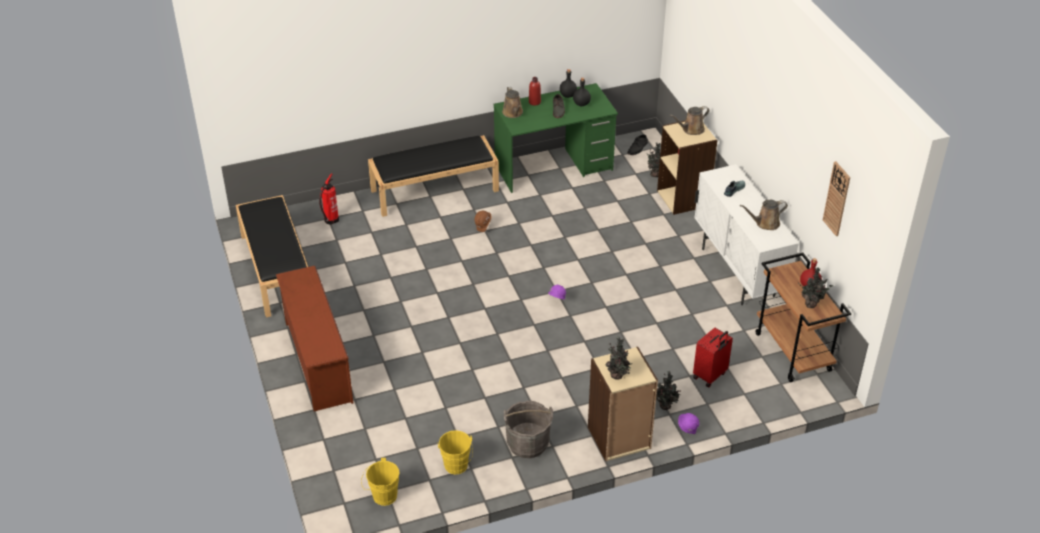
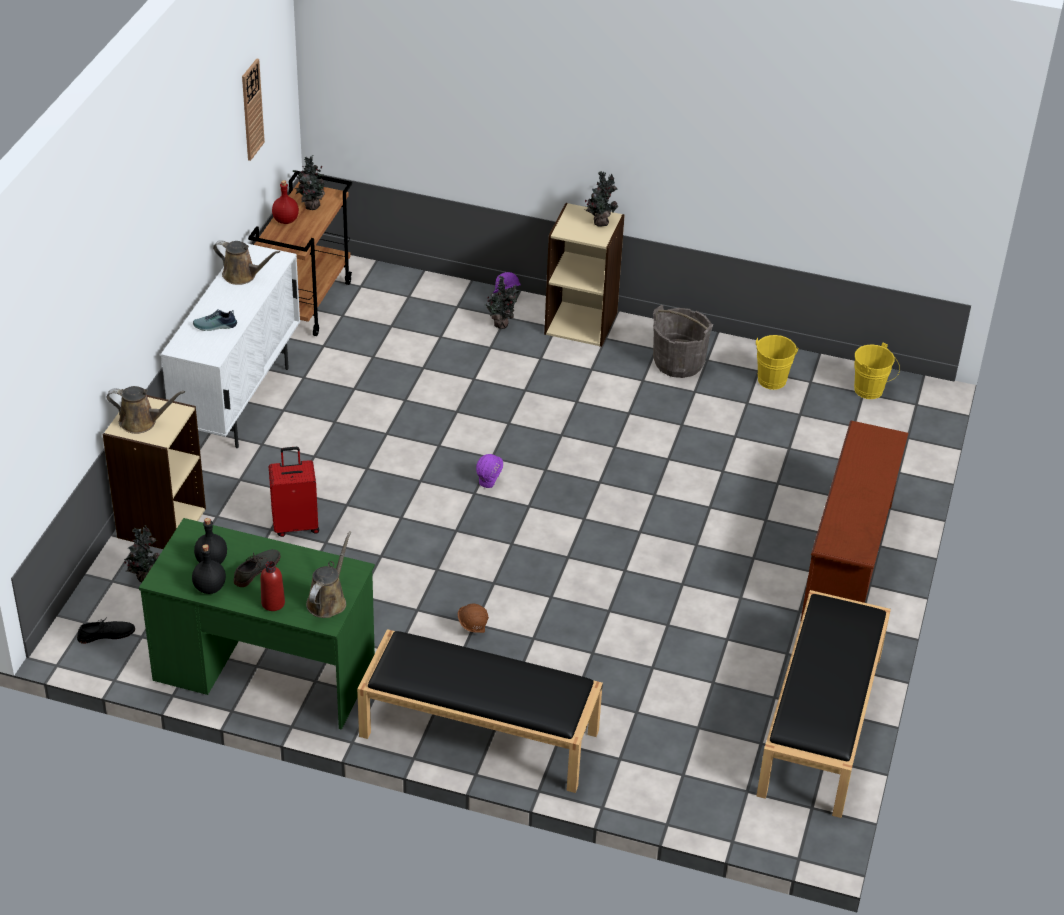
camera: 145 degrees left, 0 degrees up
fire extinguisher [319,174,339,225] -> none
red suitcase [693,328,733,387] -> red suitcase moved to [269,447,319,537]

